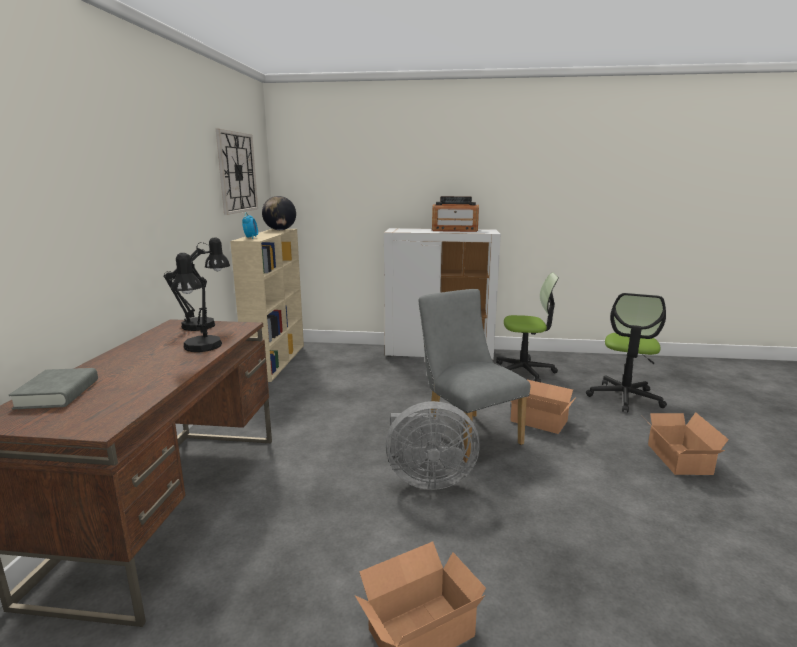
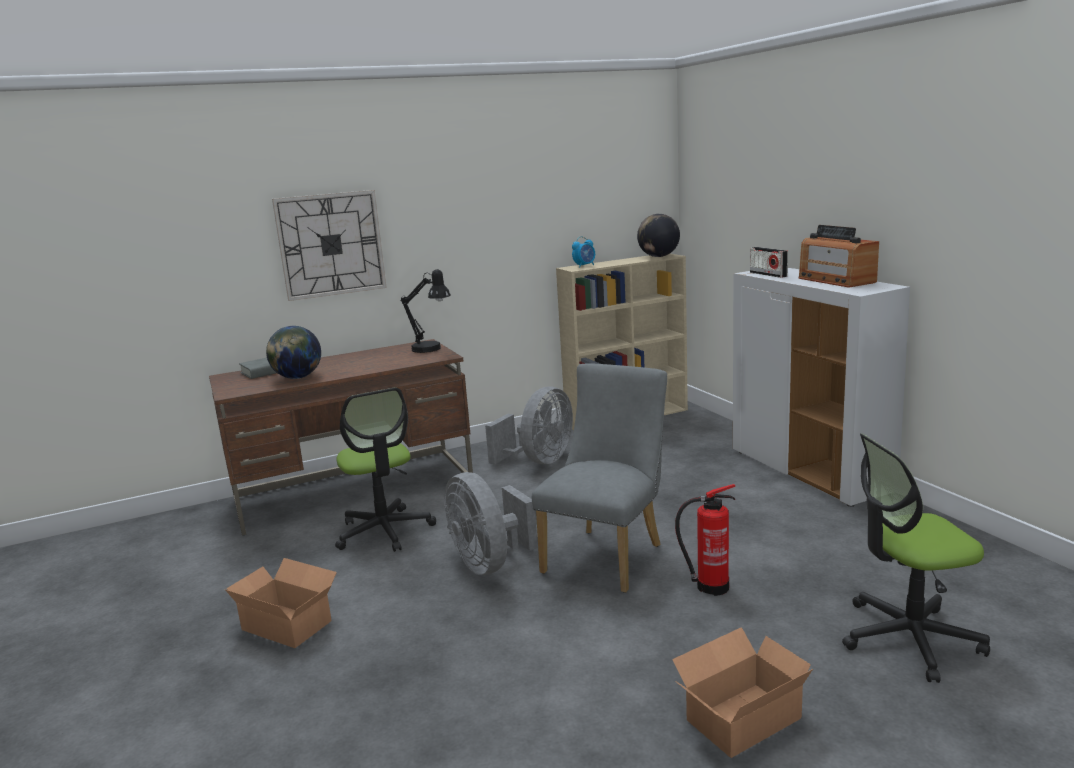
camera: 60 degrees right, 0 degrees up
black table lamp [171,253,222,352] -> none
wall clock [216,129,258,215] -> wall clock moved to [272,190,387,301]
office chair [496,272,559,382] -> office chair moved to [335,388,436,552]
cardboard box [510,380,577,434] -> fire extinguisher [675,484,735,596]
none -> globe [266,326,321,379]
none -> grey fan [485,387,573,465]
none -> radio [750,247,788,278]

